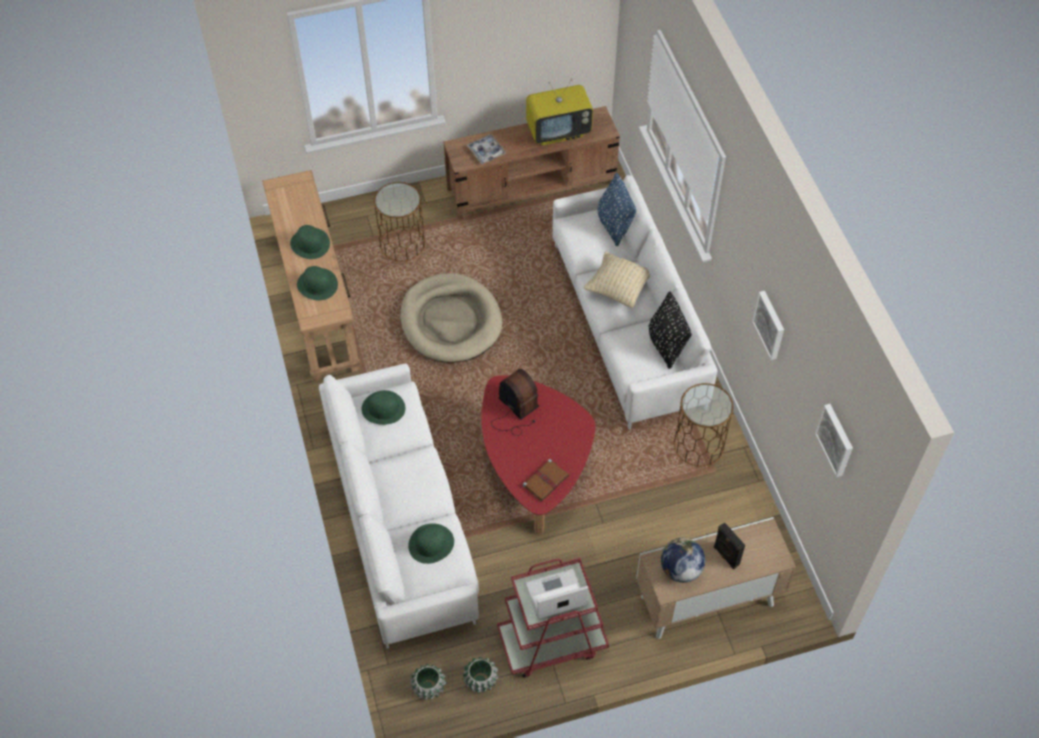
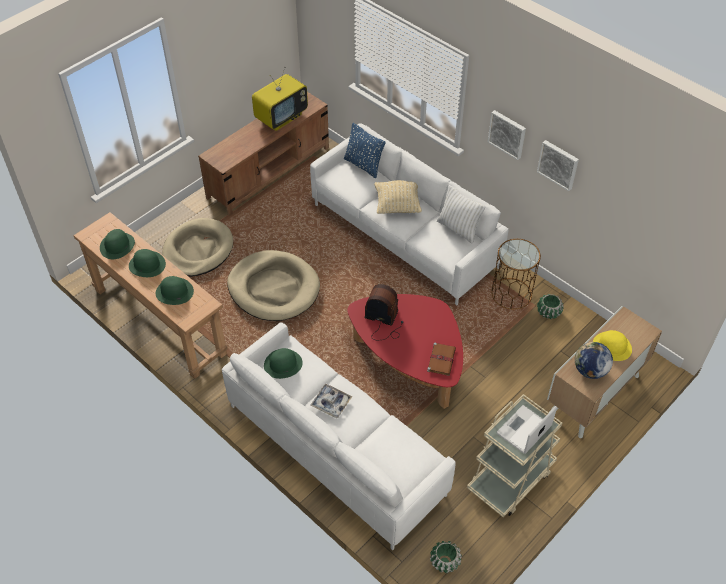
camera: 30 degrees left, 5 degrees down
brown side table [374,182,425,262] -> beige dog bed [162,218,233,277]
green hat [408,523,454,564] -> green hat moved to [100,229,135,259]
green planter [462,657,499,693] -> green planter moved to [537,294,564,319]
tray [467,134,506,164] -> tray moved to [311,384,353,418]
red cart [497,558,609,678] -> beige cart [467,394,562,517]
black pillow [648,291,692,369] -> white pillow [437,185,486,244]
black speaker [714,523,745,569] -> yellow hat [593,330,632,361]
picture [815,404,853,477] -> picture moved to [488,110,526,160]

